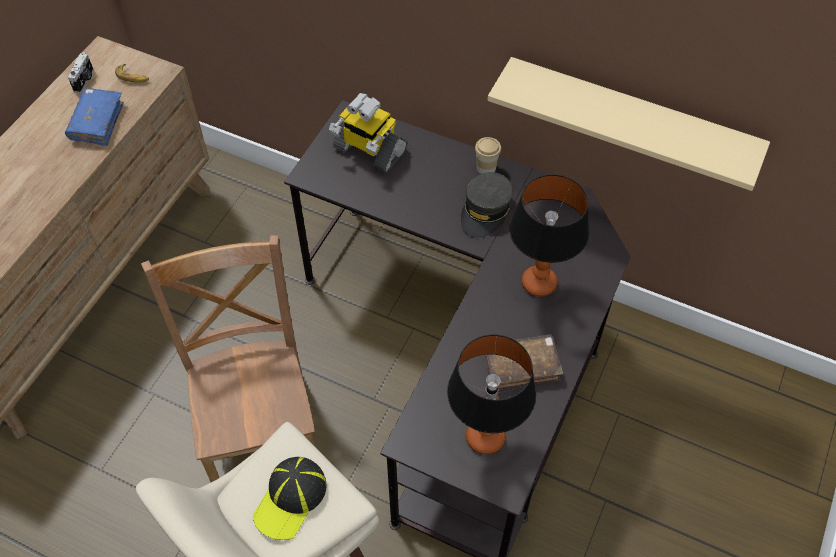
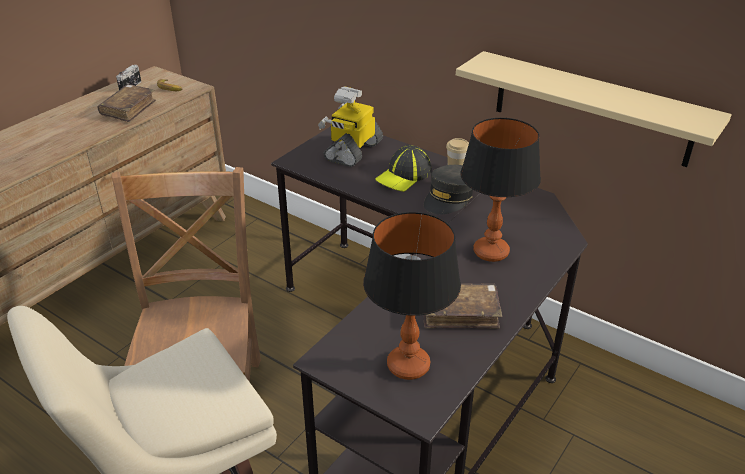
camera: 10 degrees right, 20 degrees down
blue book [65,88,124,146] -> brown book [97,84,156,122]
cap [253,457,327,540] -> cap moved to [375,145,432,192]
toy robot [329,93,407,173] -> toy robot turned 75 degrees clockwise [318,86,383,167]

